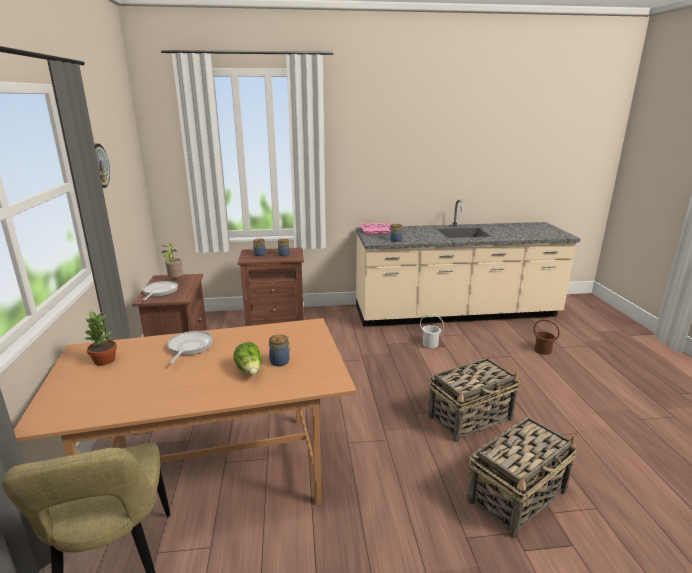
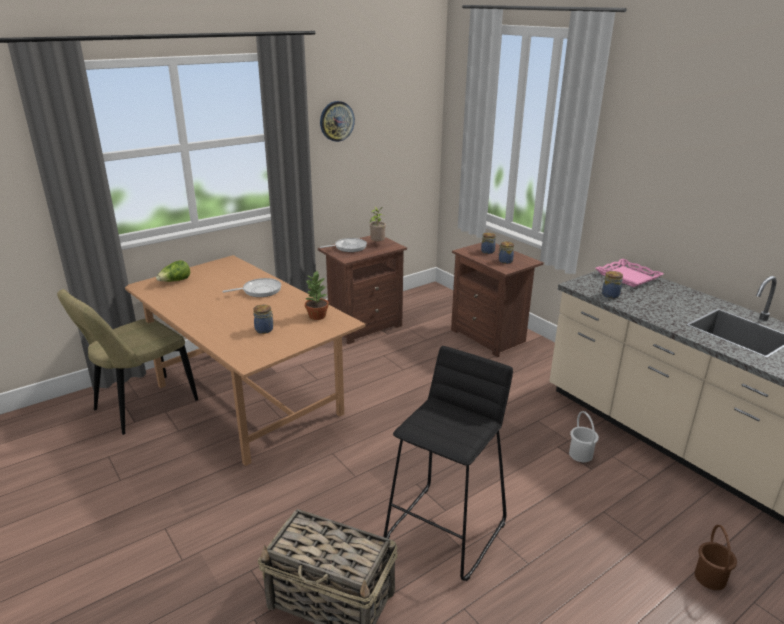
camera: 60 degrees right, 5 degrees up
potted plant [84,311,117,366] -> potted plant moved to [305,271,329,320]
lettuce [234,342,262,375] -> lettuce moved to [156,260,190,282]
basket [428,358,520,442] -> black stool [383,346,513,581]

